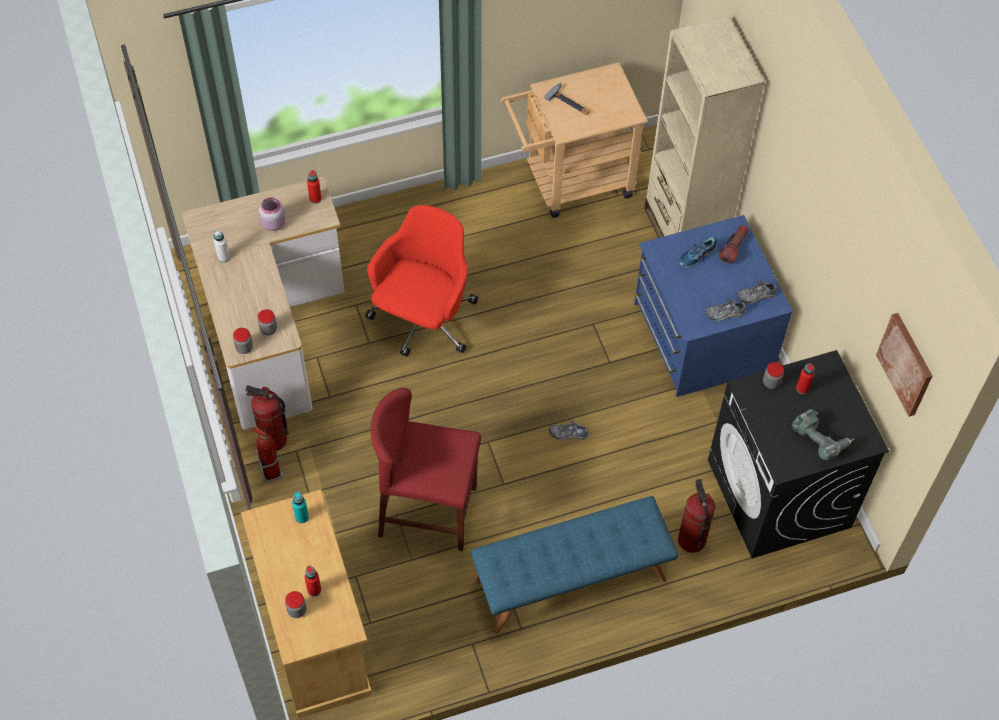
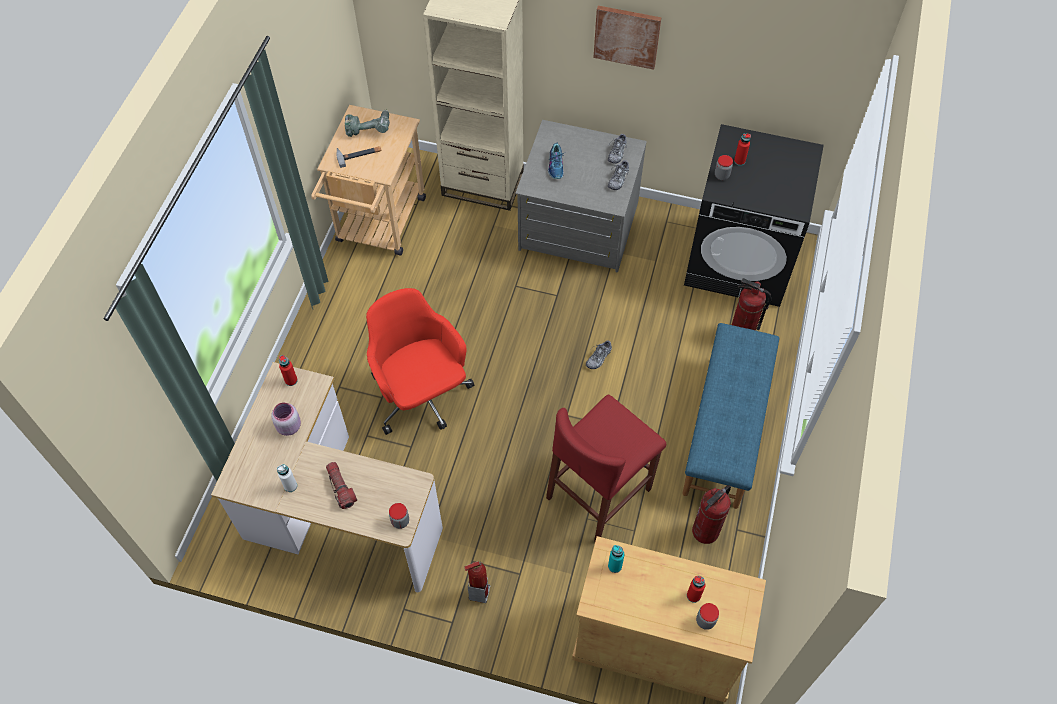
camera: 55 degrees left, 0 degrees up
fire extinguisher [245,386,289,451] -> fire extinguisher moved to [692,485,731,544]
jar [258,309,277,336] -> none
blue dresser [634,215,793,397] -> grey dresser [515,120,647,272]
flashlight [719,225,749,263] -> flashlight moved to [326,462,357,509]
power drill [792,409,855,460] -> power drill moved to [345,108,390,137]
picture [876,313,932,417] -> picture moved to [593,6,661,70]

